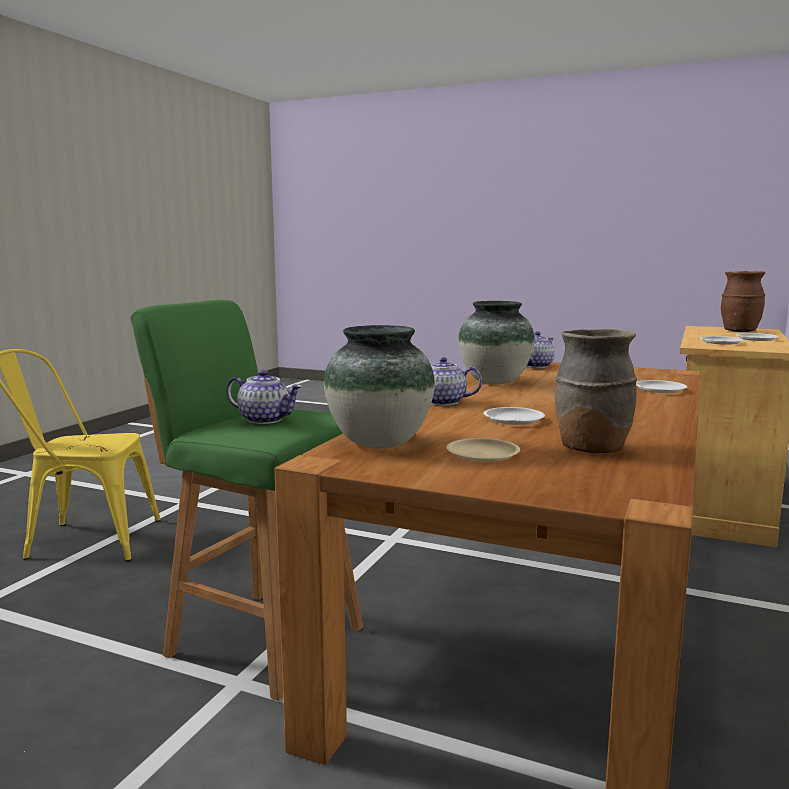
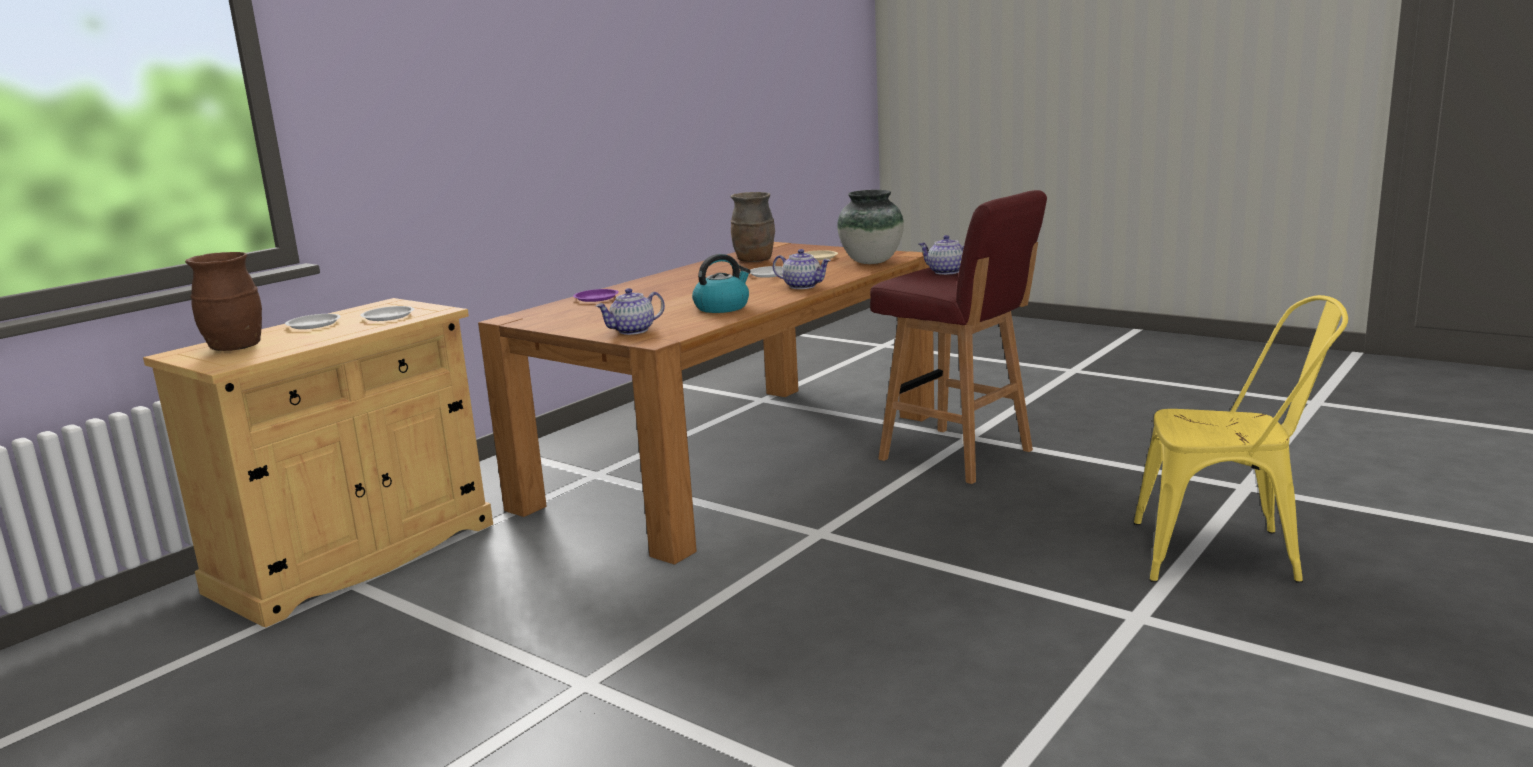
camera: 165 degrees left, 5 degrees up
green stool [131,300,363,701] -> red stool [870,190,1047,484]
vase [458,301,535,384] -> kettle [692,254,751,313]
white plate [636,380,688,393] -> purple plate [573,289,619,302]

